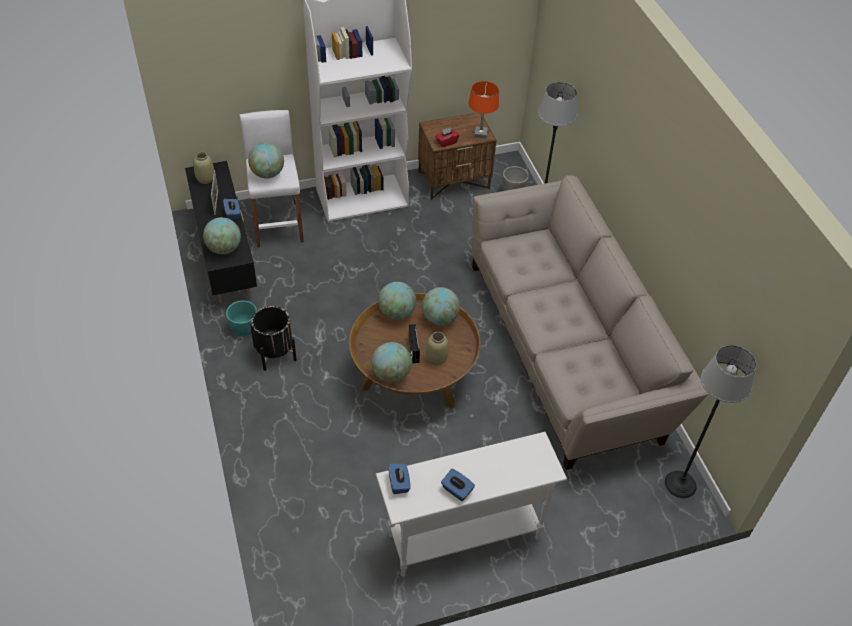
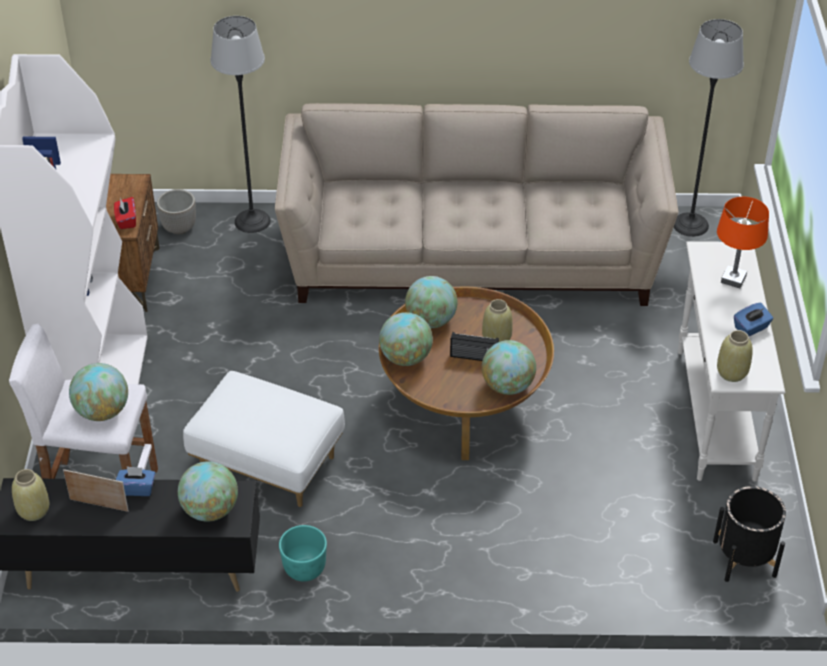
camera: 70 degrees left, 5 degrees down
black planter [250,306,297,371] -> black planter moved to [713,486,786,582]
blue tissue box [388,464,411,494] -> beige vase [717,330,753,382]
orange table lamp [469,81,499,139] -> orange table lamp moved to [717,197,769,288]
none -> white ottoman [183,371,345,507]

